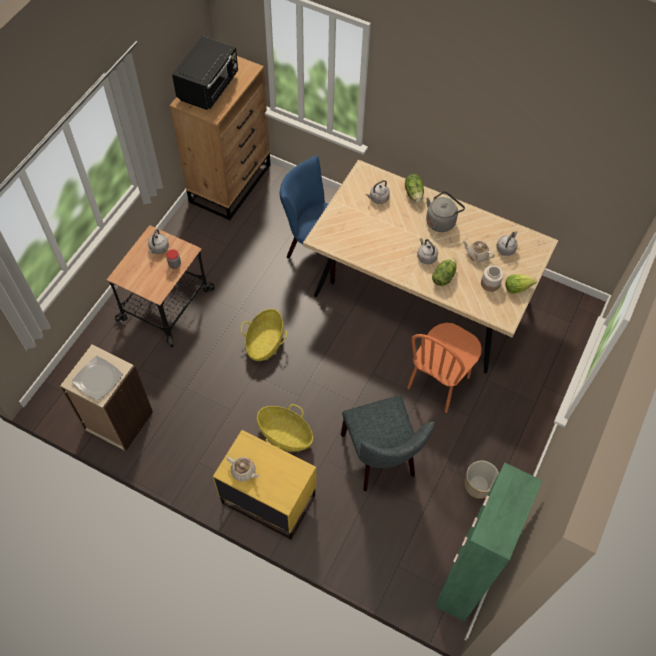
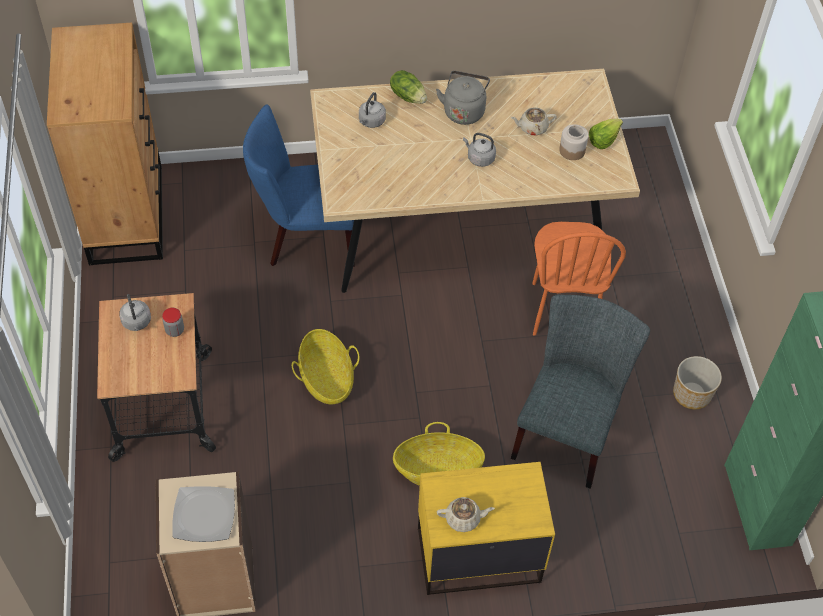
camera: 35 degrees left, 5 degrees down
black microwave [172,36,238,110] -> none
grey chair [341,395,435,491] -> grey chair turned 105 degrees counterclockwise [511,295,650,489]
lettuce [432,258,457,286] -> none
grey kettle [496,231,518,256] -> none

